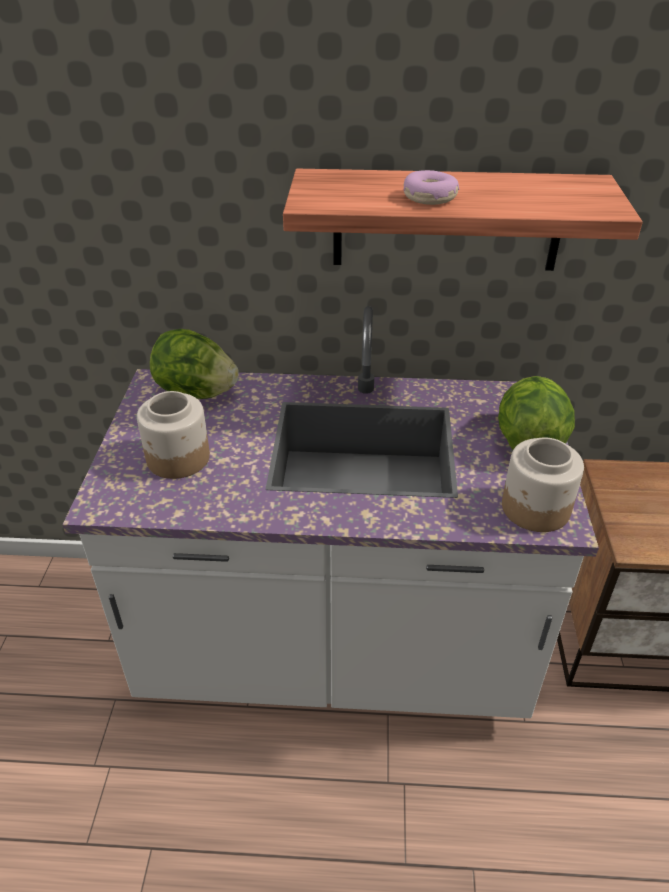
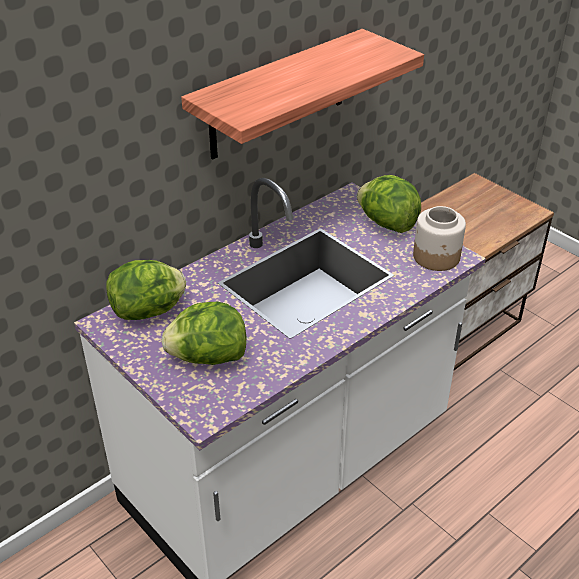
camera: 45 degrees left, 0 degrees up
jar [137,391,210,479] -> lettuce [162,302,246,365]
donut [404,170,460,205] -> none

